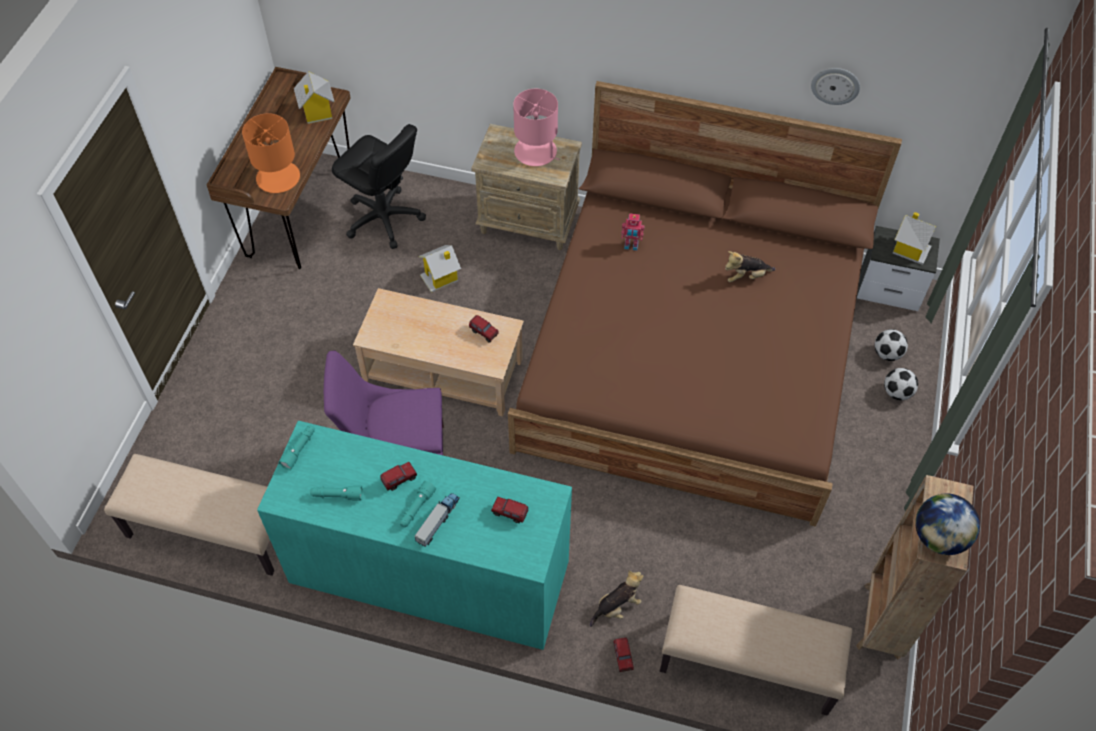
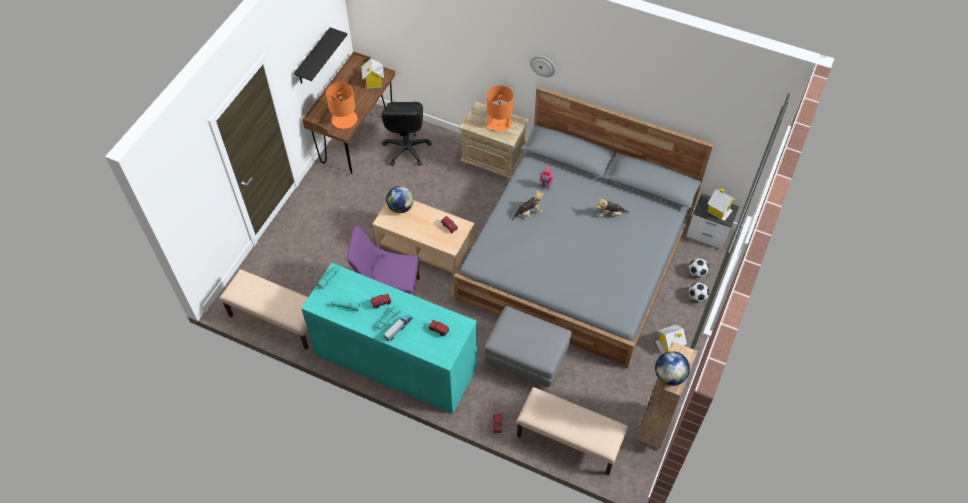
camera: 10 degrees right, 0 degrees up
black office chair [332,124,426,249] -> black office chair turned 45 degrees clockwise [381,102,432,166]
toy house [419,245,461,293] -> toy house moved to [655,325,687,354]
brown bed [508,81,902,527] -> grey bed [454,86,714,369]
pink table lamp [513,89,559,166] -> orange table lamp [486,85,514,131]
plush toy [590,570,643,627] -> plush toy moved to [512,190,544,220]
wall clock [811,68,860,105] -> wall clock moved to [530,56,556,77]
none -> black shelf [293,27,348,84]
none -> globe [386,186,414,213]
none -> grey ottoman [484,306,572,390]

